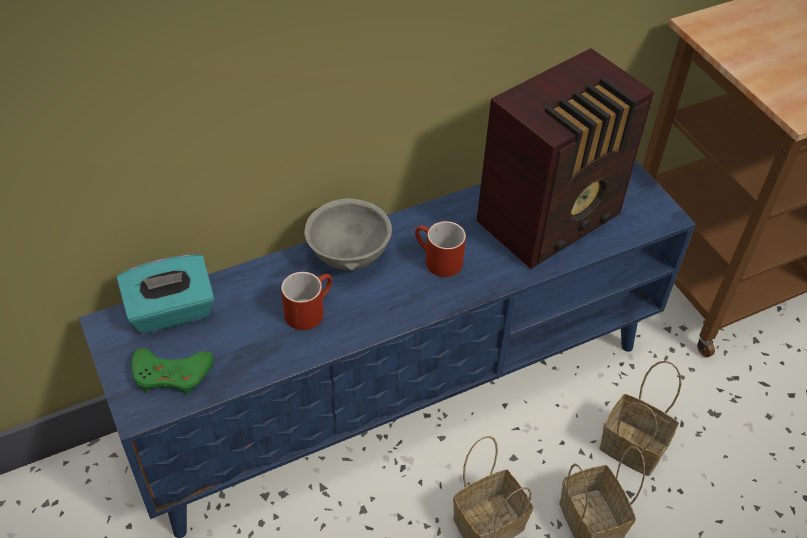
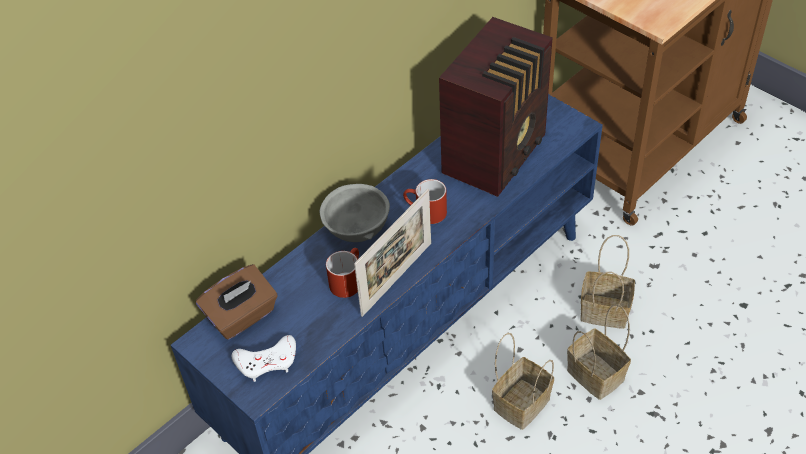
camera: 15 degrees left, 0 degrees up
turquoise tissue box [117,255,214,334] -> brown tissue box [196,264,278,340]
green game controller [131,348,214,395] -> white game controller [232,335,296,382]
none -> picture frame [354,189,431,317]

